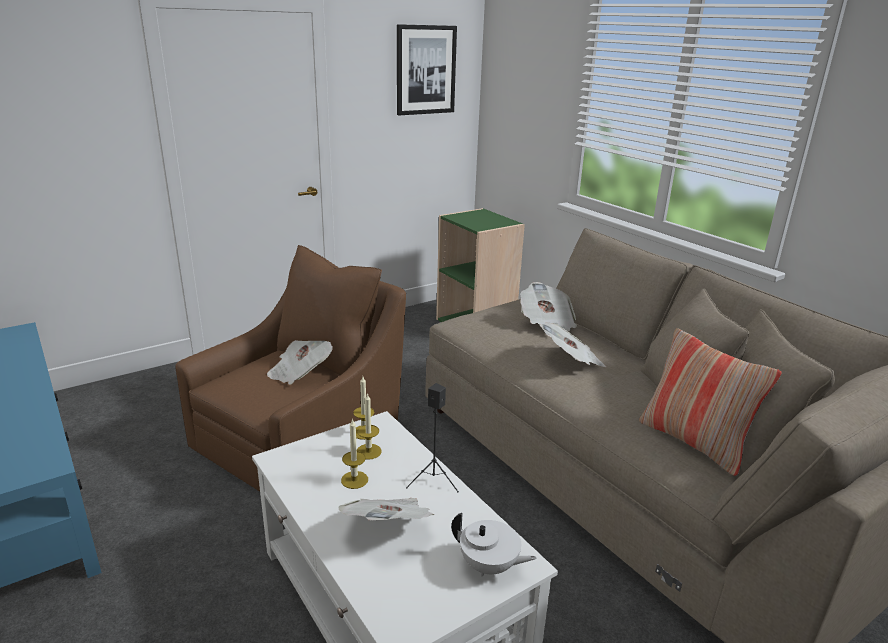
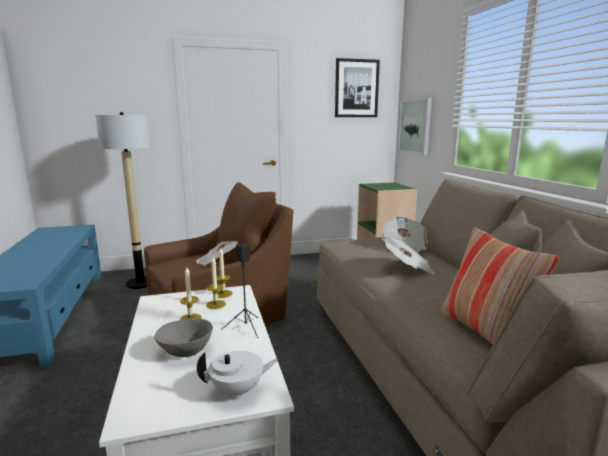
camera: 20 degrees right, 10 degrees down
newspaper [338,498,434,520] -> grey bowl [154,318,213,357]
white teapot [451,513,537,577] -> white teapot turned 60 degrees counterclockwise [197,351,278,400]
none -> floor lamp [95,112,150,289]
none -> picture [398,98,432,155]

